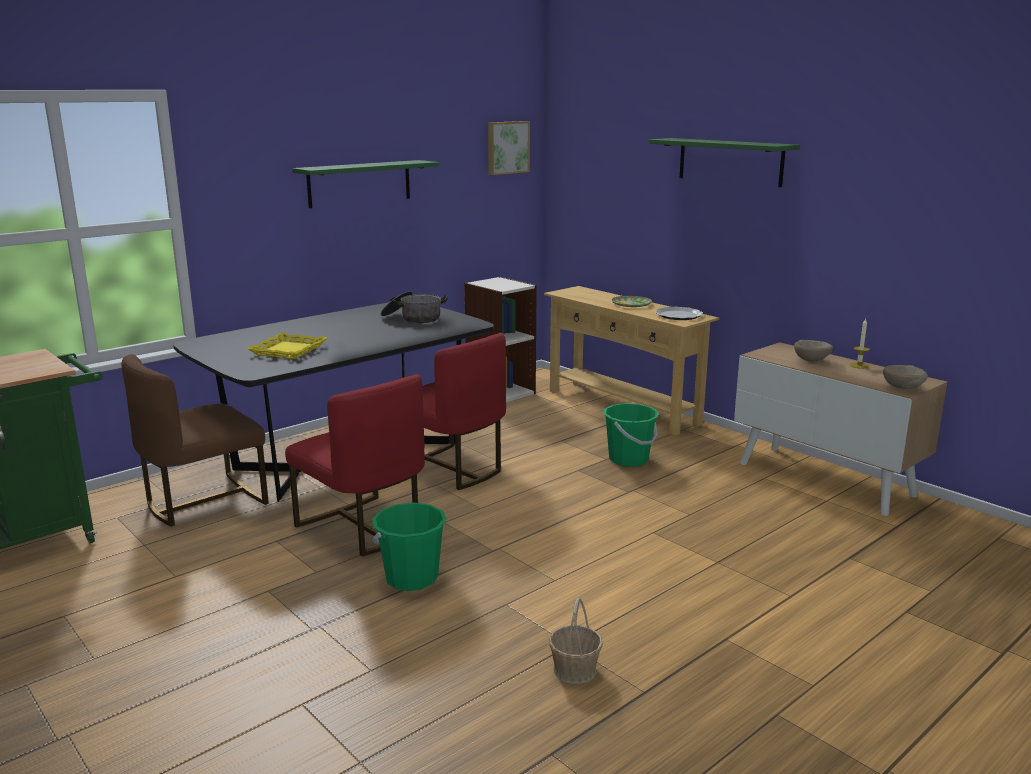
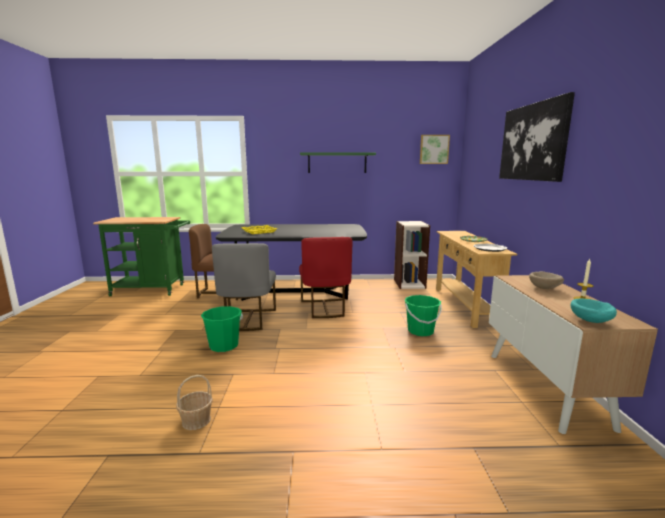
camera: 40 degrees right, 5 degrees down
red chair [285,374,425,557] -> grey chair [212,243,276,331]
cooking pot [381,291,448,323] -> none
green shelf [649,138,800,187] -> picture [499,92,575,182]
beige bowl [883,365,928,389] -> turquoise bowl [571,299,617,323]

